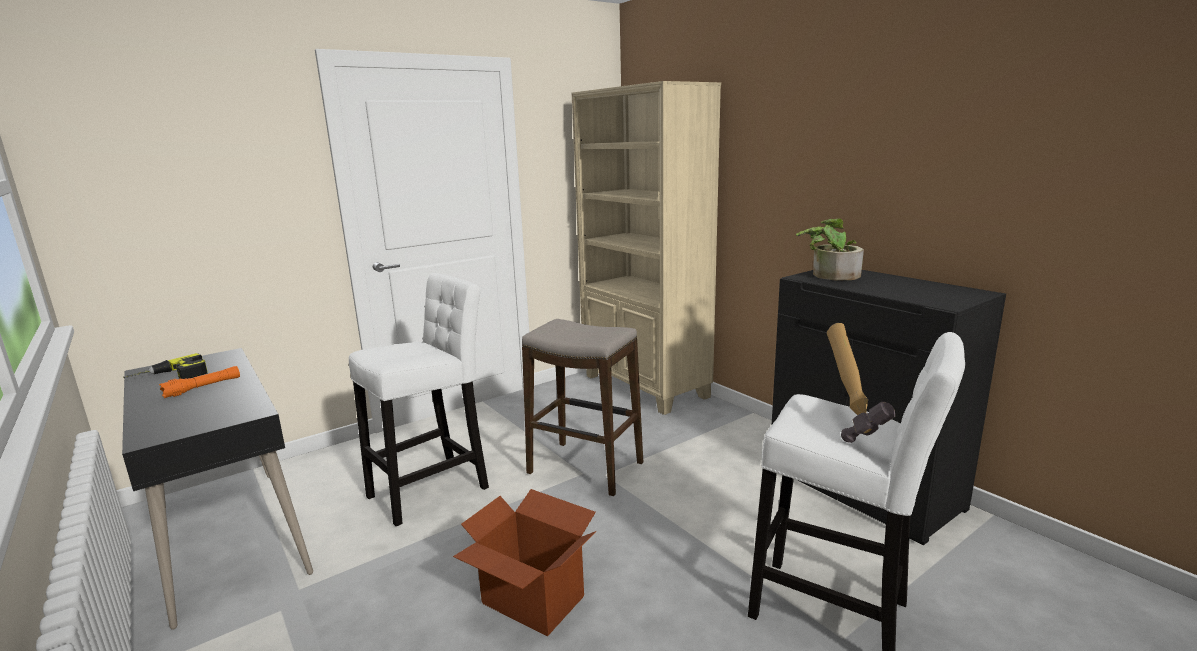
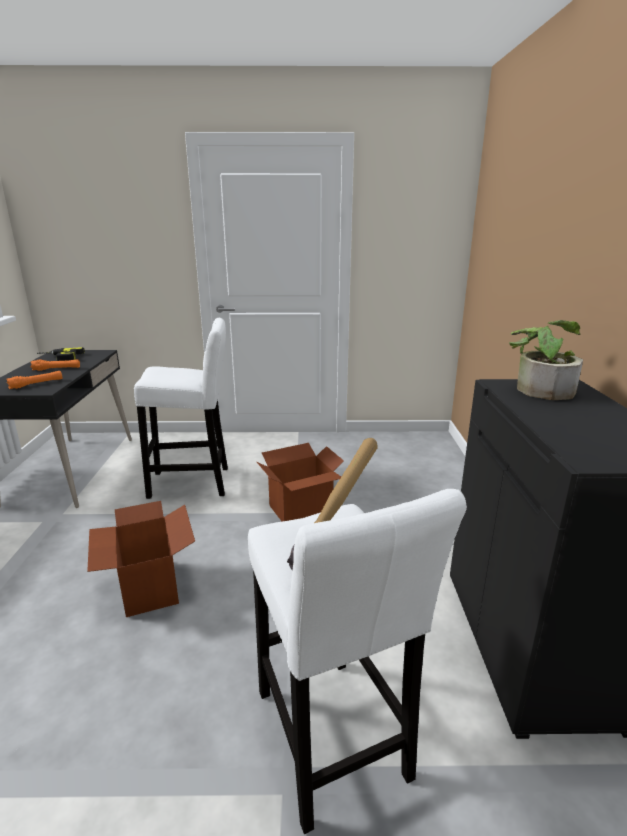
camera: 35 degrees right, 5 degrees up
stool [522,319,643,496] -> cardboard box [257,443,344,522]
beige bookcase [572,81,721,415] -> none
none -> orange flashlight [6,371,62,389]

